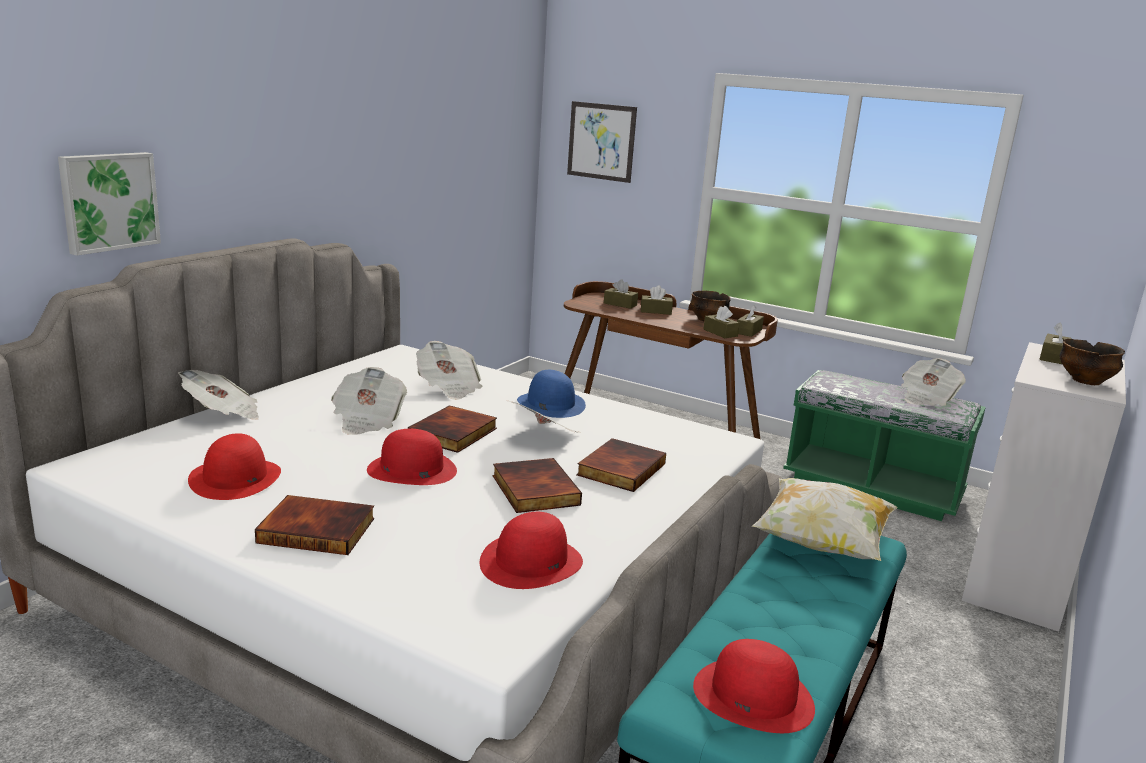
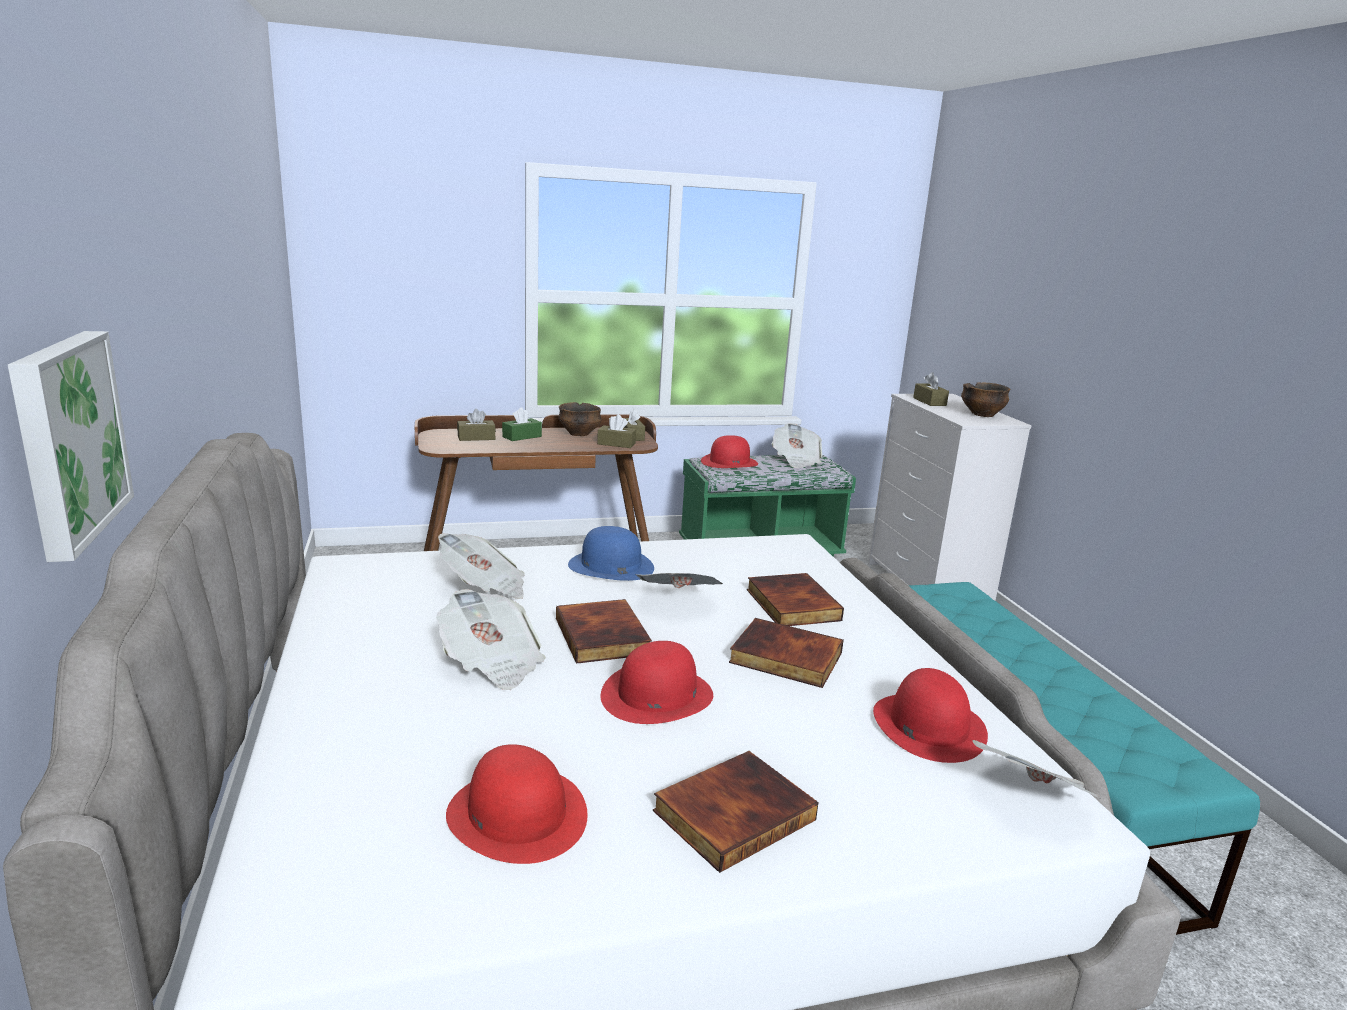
camera: 45 degrees left, 0 degrees up
newspaper [178,370,259,420] -> newspaper moved to [972,740,1104,801]
picture [567,101,637,183] -> none
brown tissue box [641,285,673,315] -> green tissue box [502,407,542,441]
red hat [693,639,815,733] -> red hat moved to [701,435,758,468]
pillow [752,478,898,561] -> none

